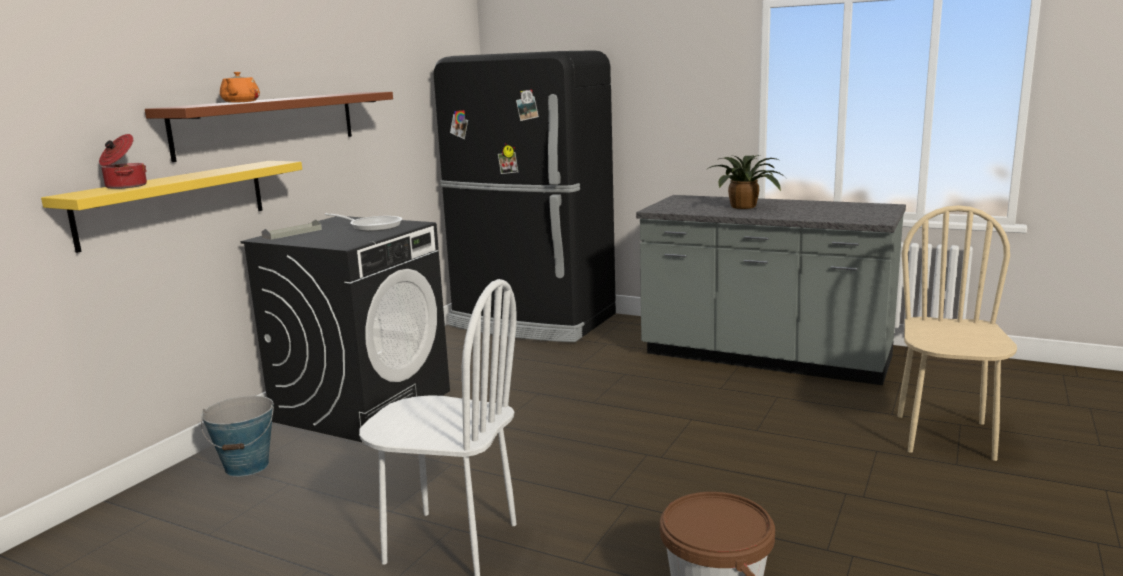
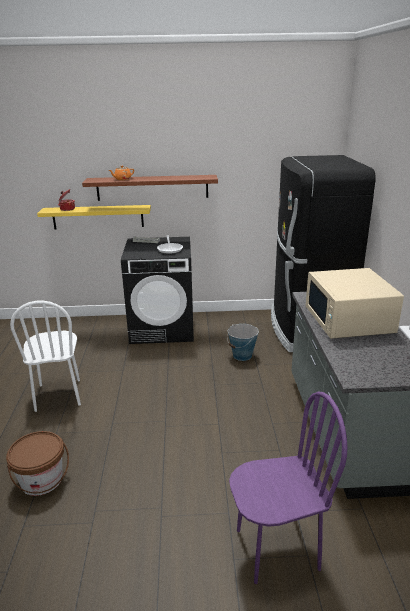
camera: 60 degrees right, 10 degrees up
bucket [201,396,274,477] -> bucket moved to [227,324,259,361]
potted plant [708,155,786,209] -> beige microwave [306,268,404,339]
beige chair [898,205,1017,461] -> purple chair [229,392,347,584]

